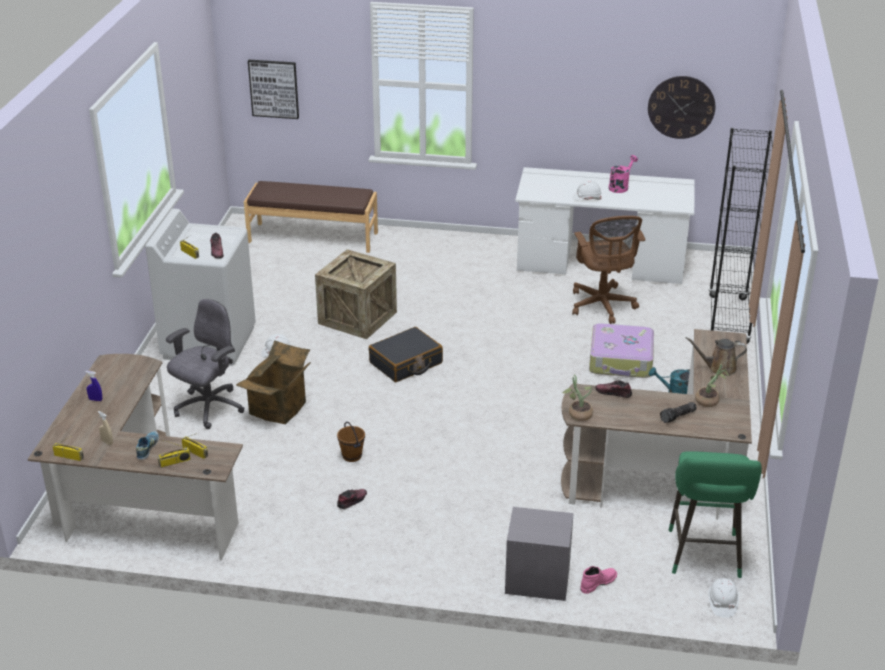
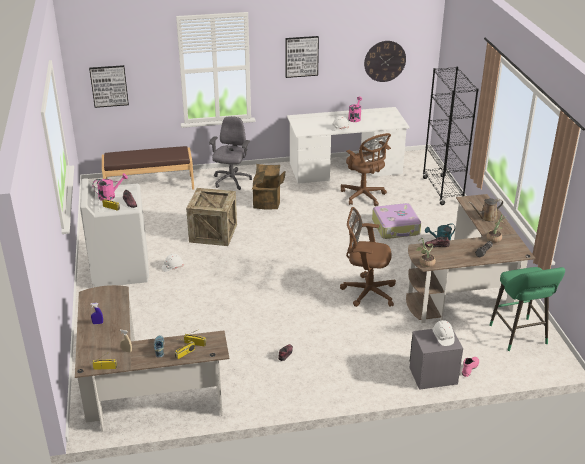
camera: 20 degrees left, 0 degrees up
grey office chair [166,299,245,429] -> grey office chair moved to [209,116,252,190]
cardboard box [236,341,311,424] -> cardboard box moved to [252,164,285,209]
brown bucket [337,422,365,462] -> none
black suitcase [369,327,443,382] -> none
white hard hat [708,578,739,618] -> white hard hat moved to [432,320,454,346]
none -> pink watering can [92,173,128,201]
none -> picture [285,36,319,78]
none -> brown office chair [340,207,396,307]

